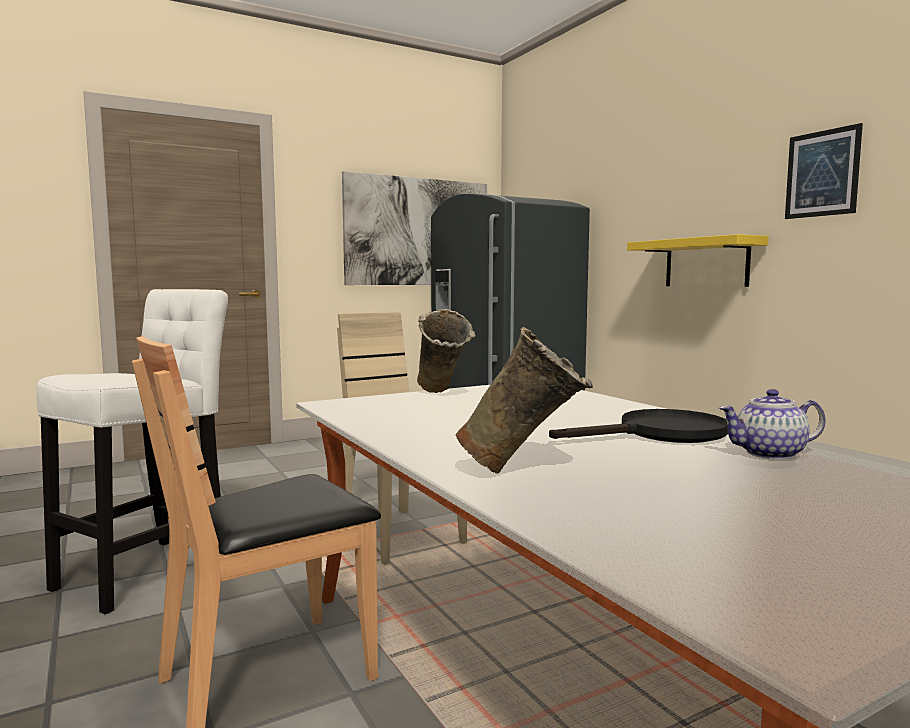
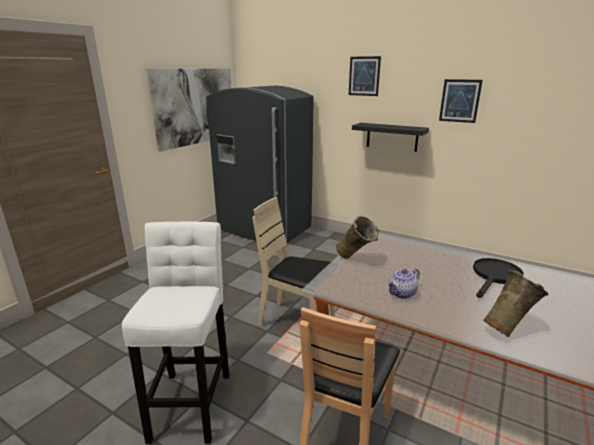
camera: 30 degrees left, 15 degrees up
yellow shelf [627,234,769,287] -> black shelf [352,123,429,152]
teapot [719,389,826,460] -> teapot moved to [387,268,420,299]
none -> picture [349,56,381,96]

